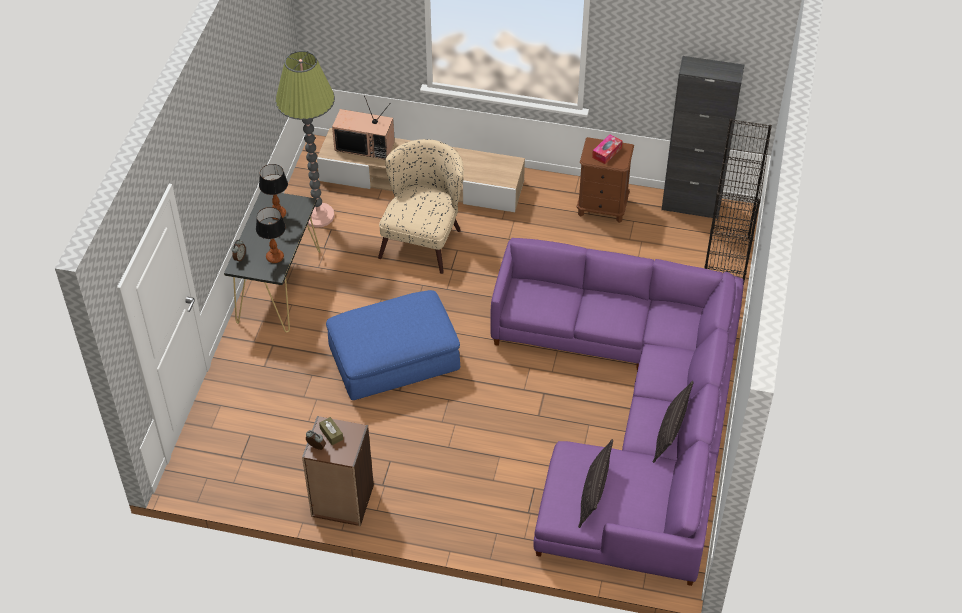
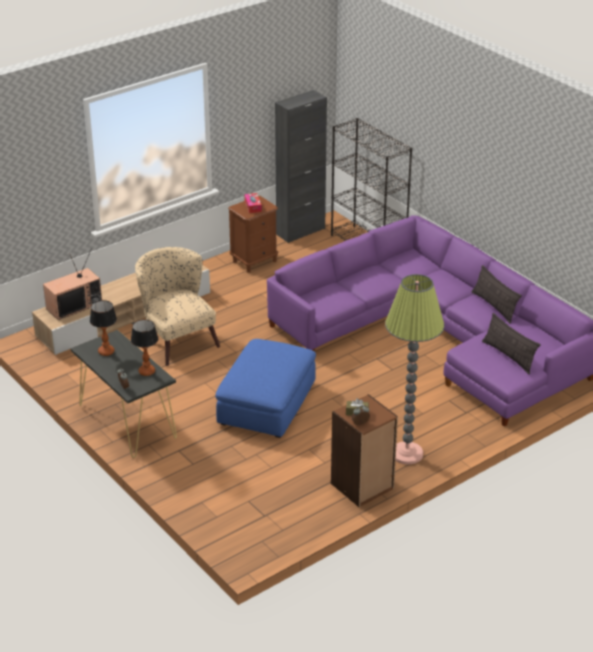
camera: 50 degrees left, 15 degrees down
floor lamp [275,51,335,228] -> floor lamp moved to [385,274,444,465]

